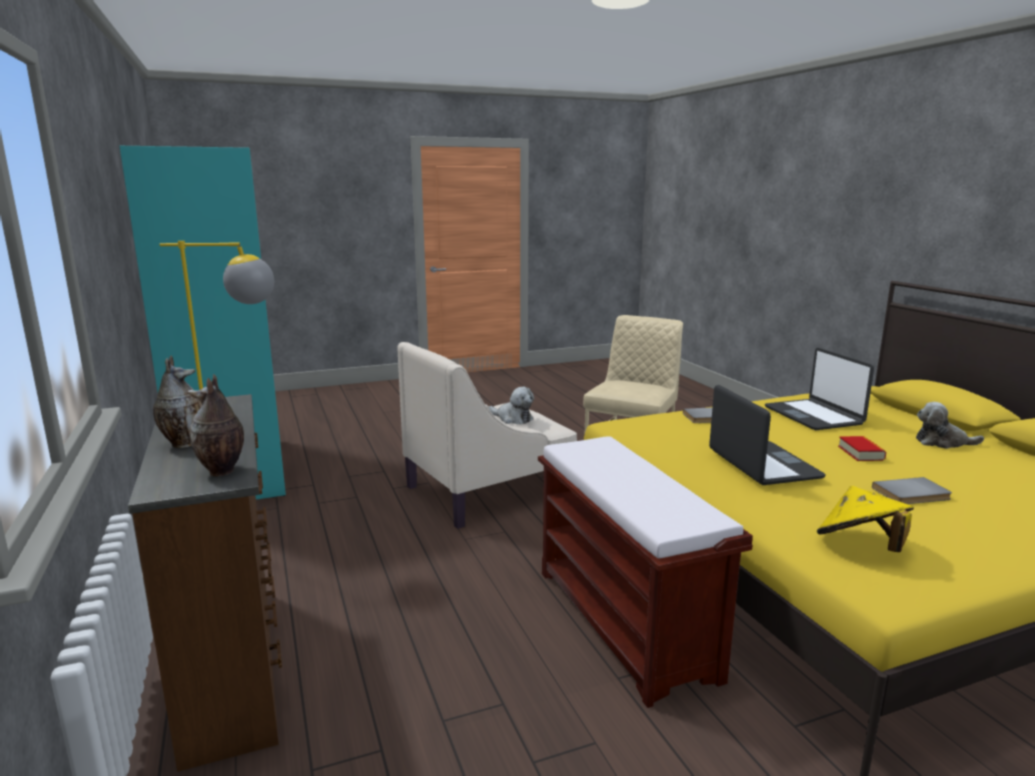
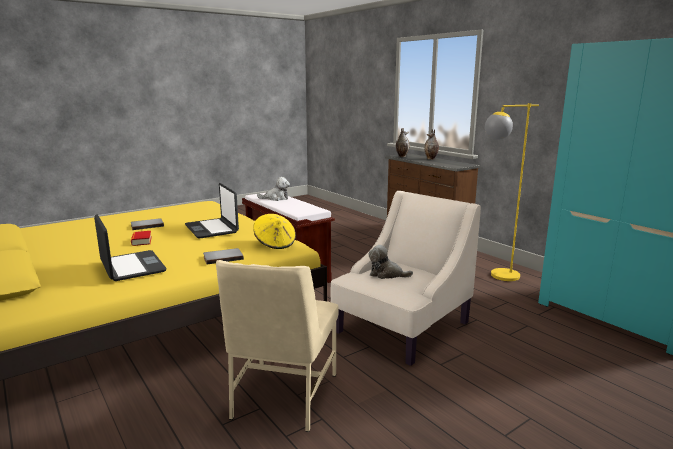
camera: 165 degrees right, 0 degrees up
yellow hat [817,486,914,552] -> yellow hat moved to [253,214,296,249]
plush toy [916,402,984,449] -> plush toy moved to [257,177,290,201]

